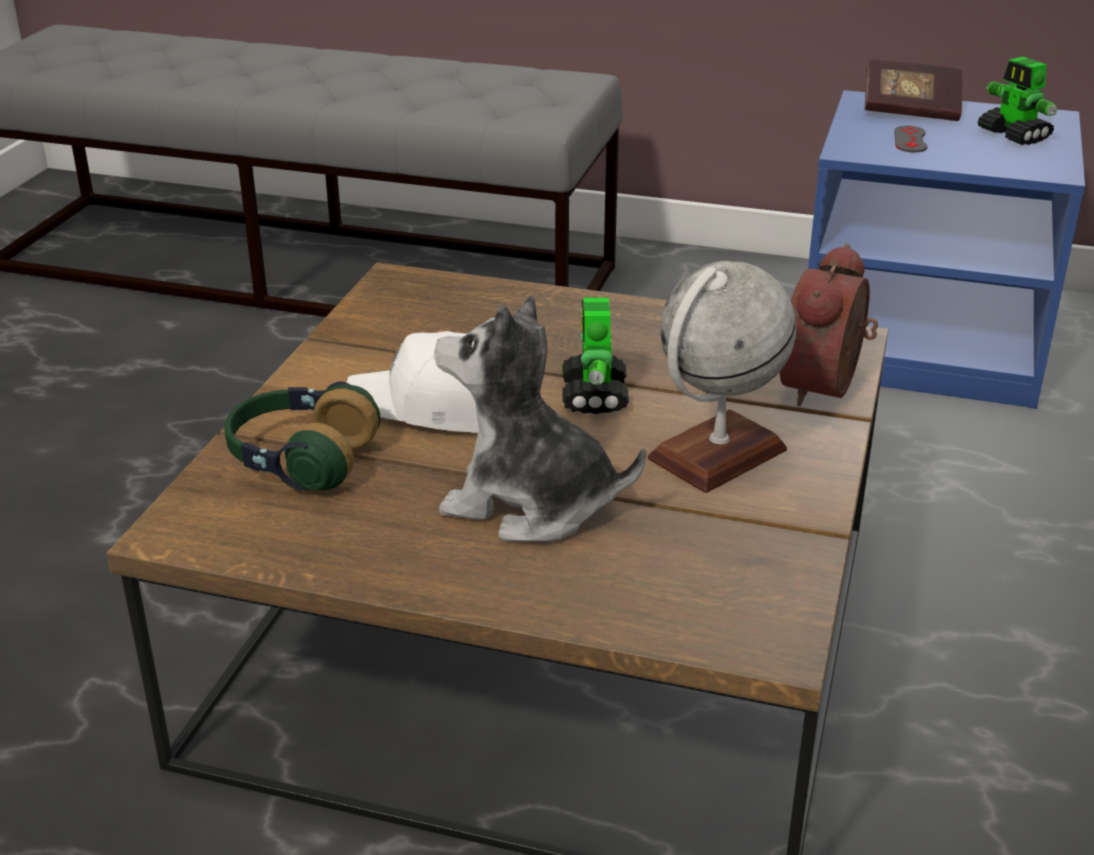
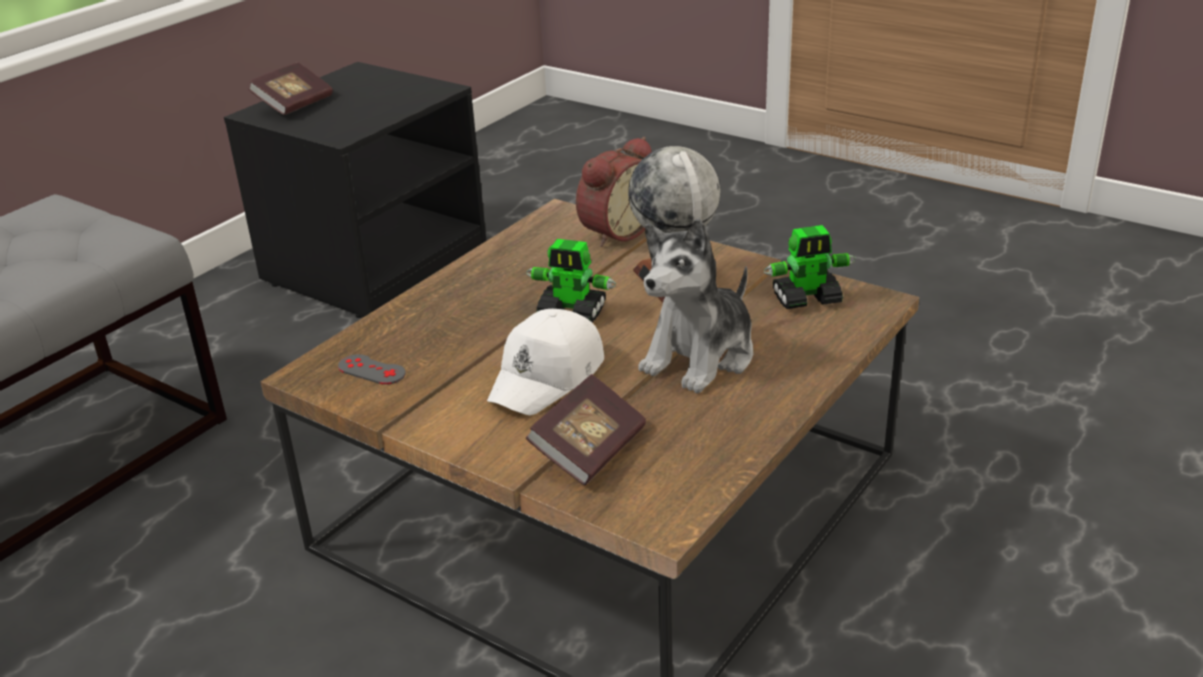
camera: 70 degrees left, 0 degrees up
headphones [224,382,380,491] -> book [526,374,646,485]
alarm clock [780,244,878,407] -> alarm clock turned 90 degrees counterclockwise [576,137,652,247]
blue nightstand [808,90,1085,409] -> black nightstand [224,62,486,318]
grey game controller [894,126,927,152] -> grey game controller moved to [338,354,406,385]
toy robot [978,57,1058,145] -> toy robot moved to [763,225,856,309]

